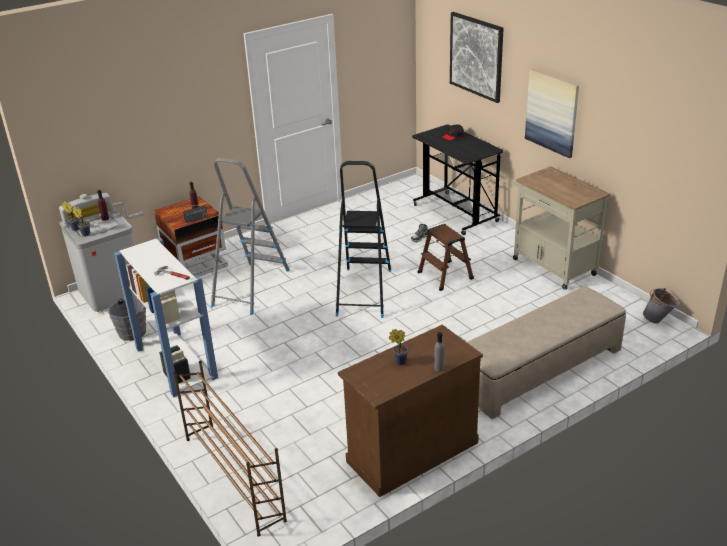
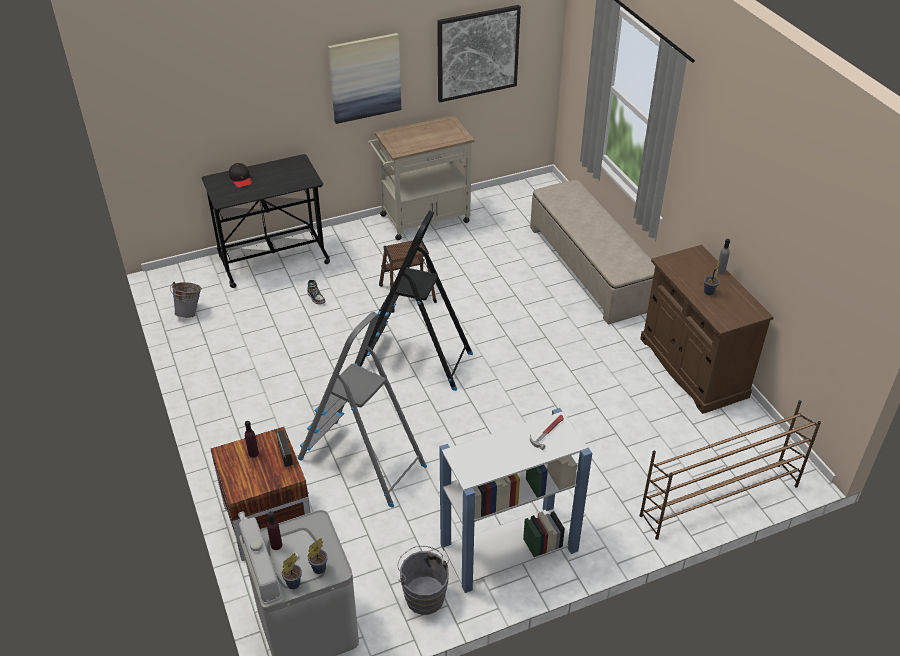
camera: 80 degrees left, 10 degrees up
picture [450,12,504,103] -> picture moved to [437,5,521,102]
grey bucket [643,288,678,324] -> grey bucket moved to [170,282,202,318]

